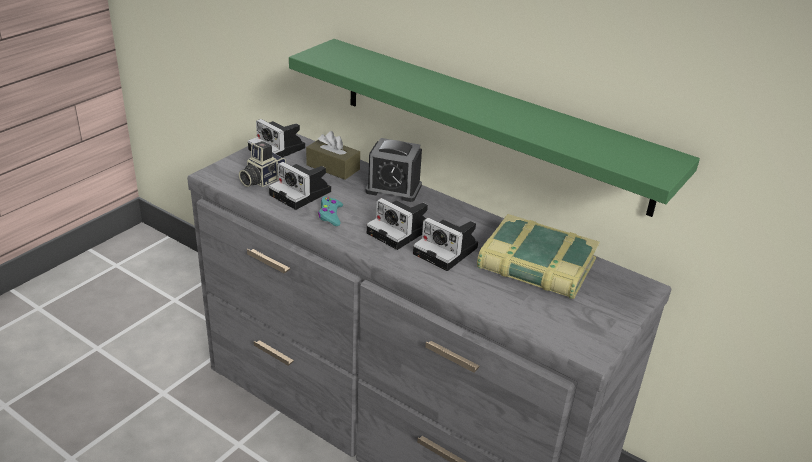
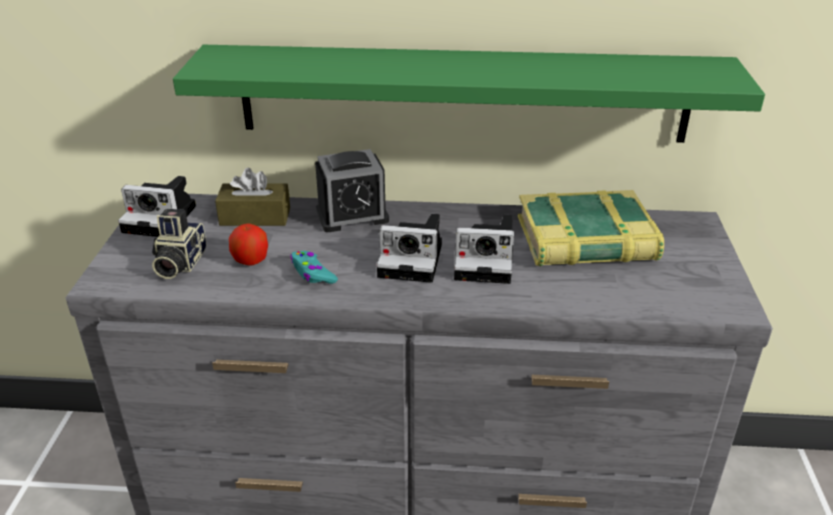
camera: 30 degrees left, 0 degrees up
camera [269,162,331,210] -> apple [229,224,268,266]

